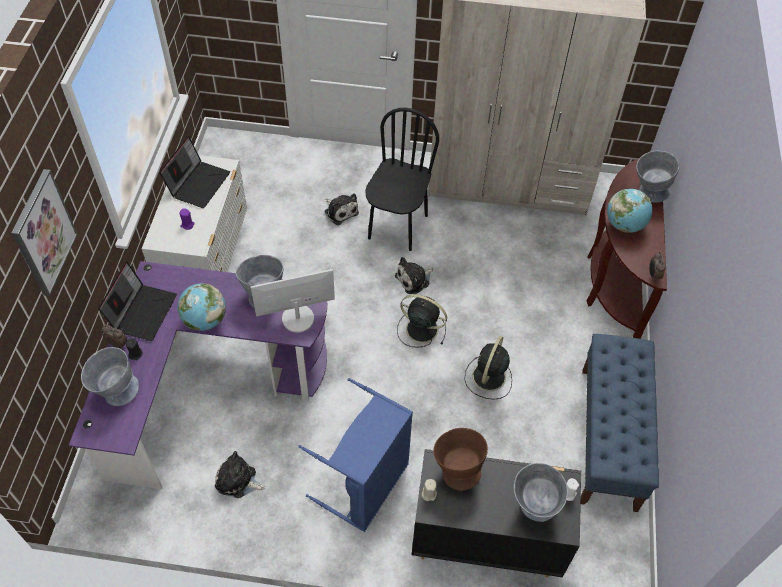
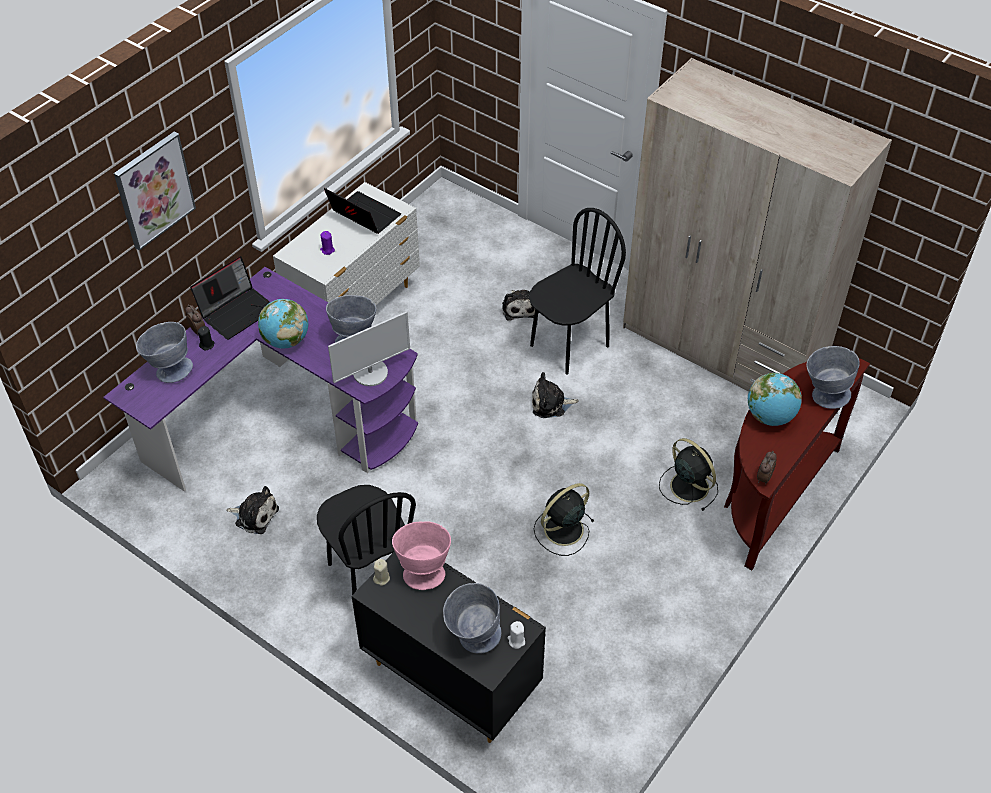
camera: 30 degrees right, 5 degrees down
laptop [159,136,230,208] -> laptop turned 105 degrees counterclockwise [324,188,401,234]
plush toy [215,451,265,498] -> plush toy turned 150 degrees clockwise [226,486,279,534]
monitor [251,269,335,333] -> monitor turned 135 degrees clockwise [328,311,410,386]
blue laundry basket [298,378,413,532] -> black chair [317,485,416,595]
black fan [397,294,447,348] -> black fan moved to [659,438,718,511]
brown bowl [433,428,488,491] -> pink bowl [392,521,451,590]
blue bench [581,334,659,512] -> none

